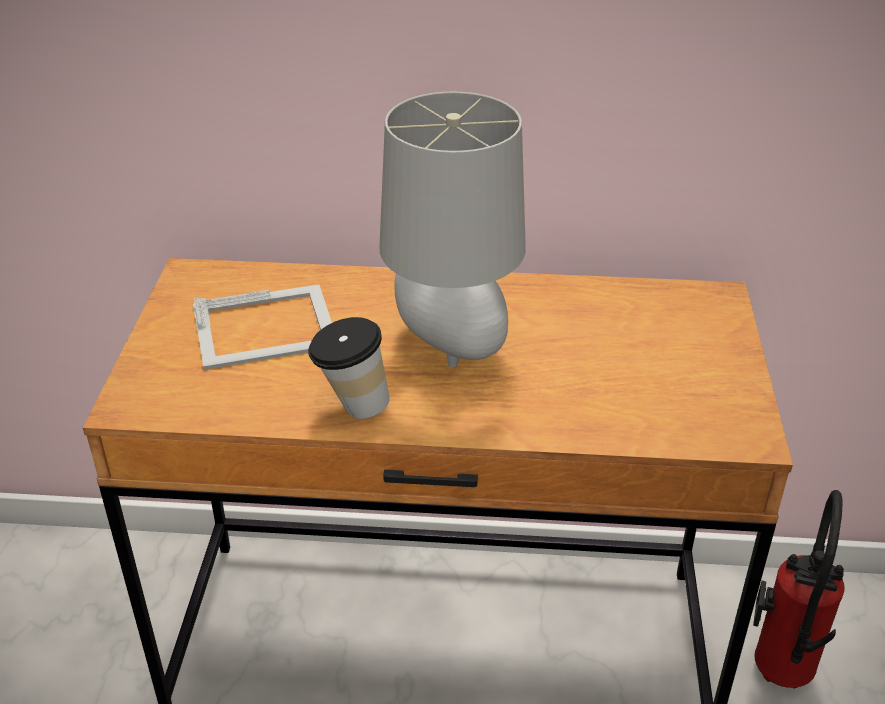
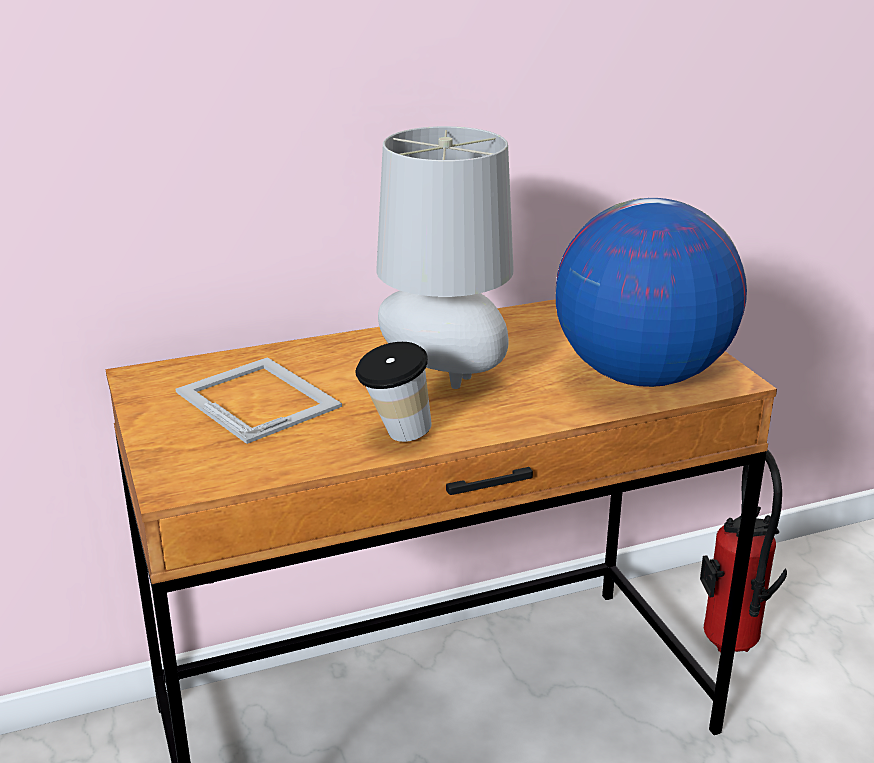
camera: 25 degrees left, 10 degrees down
picture frame [193,284,332,370] -> picture frame turned 90 degrees counterclockwise [175,357,342,444]
none -> globe [556,198,747,387]

